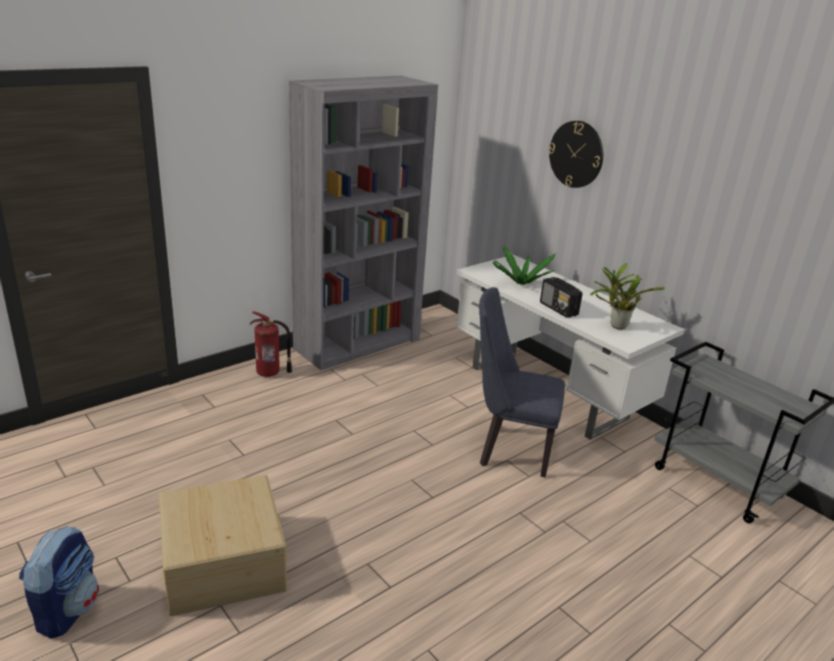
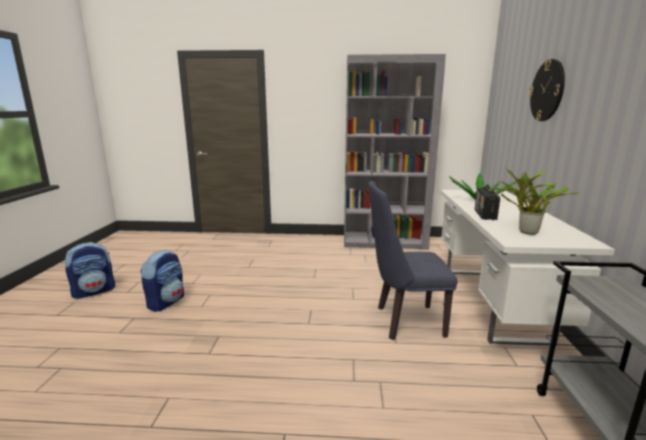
camera: 45 degrees right, 10 degrees down
beige storage box [159,475,287,616] -> backpack [140,250,184,312]
fire extinguisher [250,311,292,377] -> none
blue chair [479,287,565,477] -> blue chair turned 60 degrees counterclockwise [368,181,457,340]

